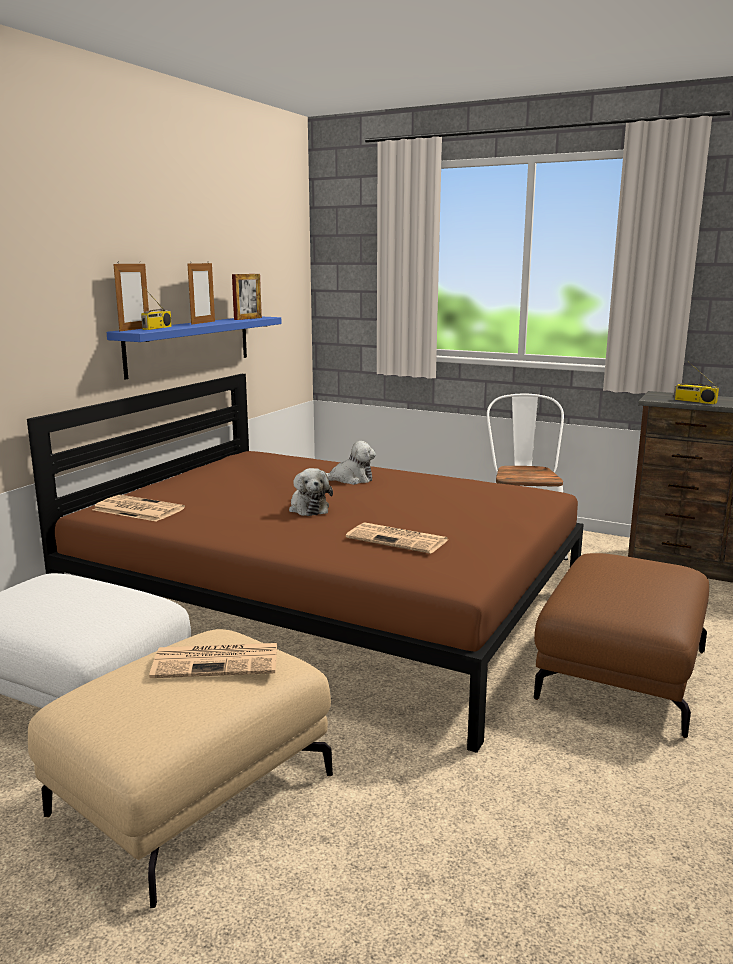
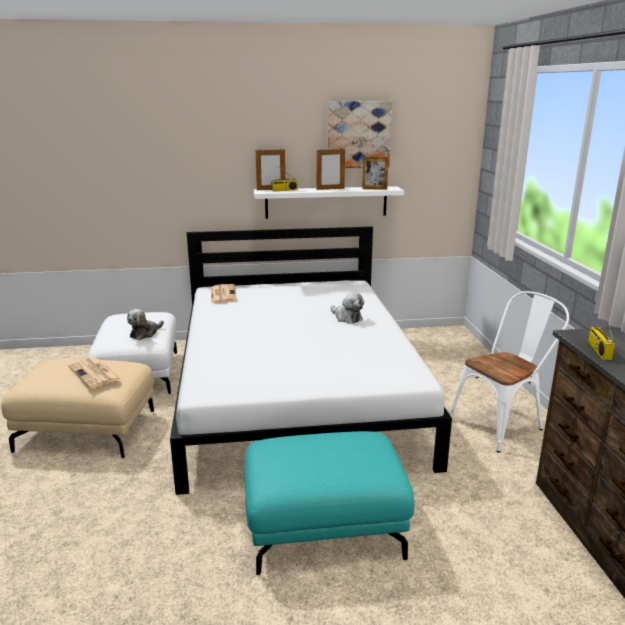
camera: 55 degrees right, 5 degrees up
brown bed [27,374,584,753] -> white bed [170,226,452,495]
blue shelf [107,317,282,380] -> white shelf [254,186,404,219]
plush toy [289,468,333,516] -> plush toy moved to [127,309,164,340]
newspaper [346,522,448,554] -> none
brown ottoman [534,553,709,738] -> turquoise ottoman [245,431,414,575]
none -> picture [327,101,392,168]

